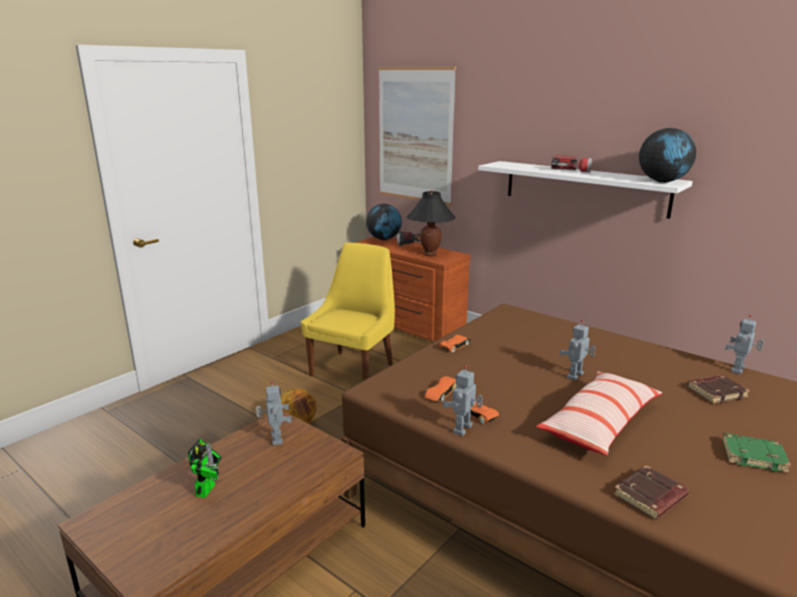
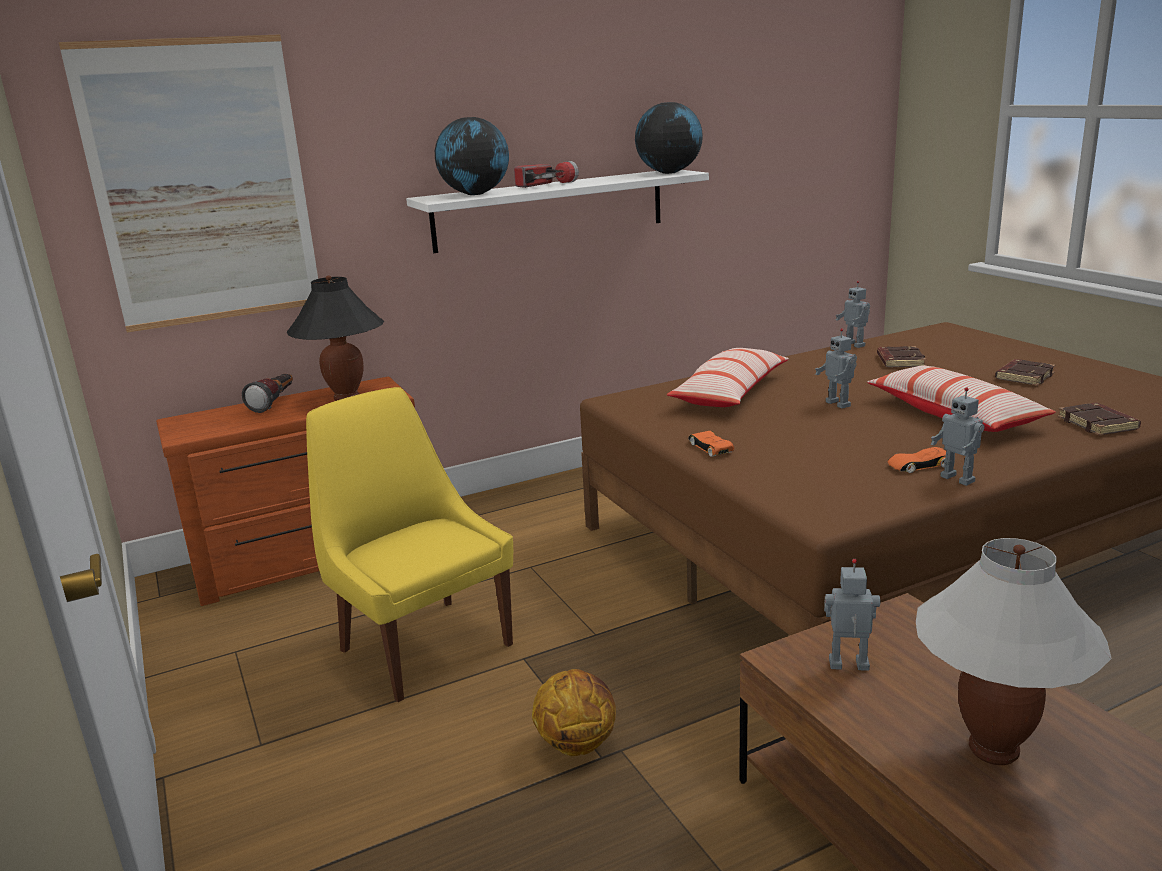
camera: 65 degrees left, 0 degrees up
toy robot [188,439,222,498] -> white table lamp [916,538,1112,765]
globe [366,204,402,240] -> globe moved to [435,117,509,195]
orange toy car [424,376,458,402] -> none
green book [723,433,791,473] -> brown book [995,359,1055,386]
none -> pillow [667,348,789,407]

